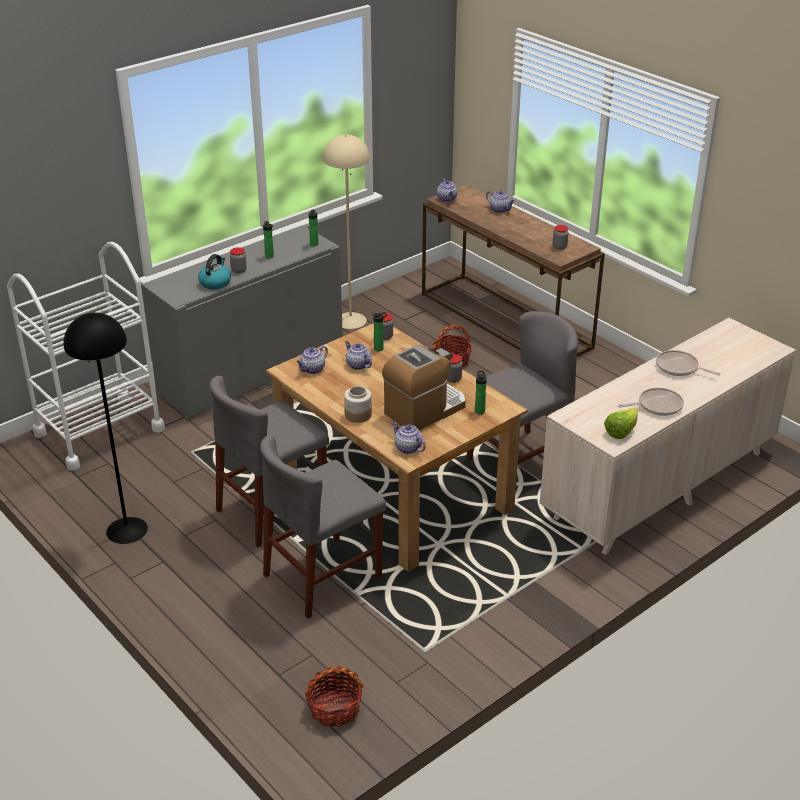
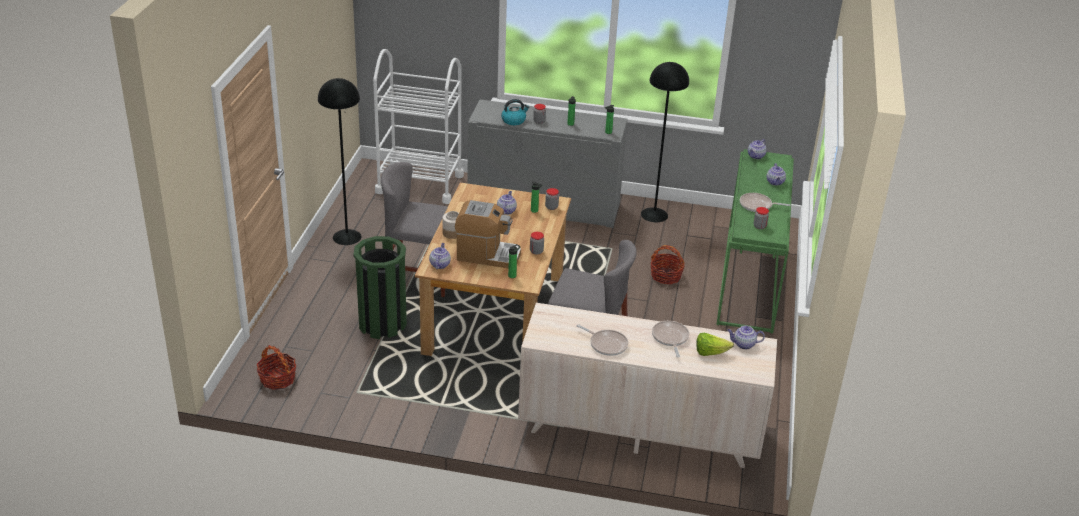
camera: 50 degrees right, 0 degrees up
grey chair [260,435,386,619] -> green trash can [353,236,407,339]
teapot [296,346,328,374] -> teapot moved to [727,326,765,349]
beige floor lamp [323,134,370,329] -> black floor lamp [641,62,689,222]
brown console table [422,184,605,356] -> green console table [716,149,794,334]
lettuce [604,407,638,439] -> lettuce moved to [696,333,734,356]
none -> frying pan [740,193,790,212]

